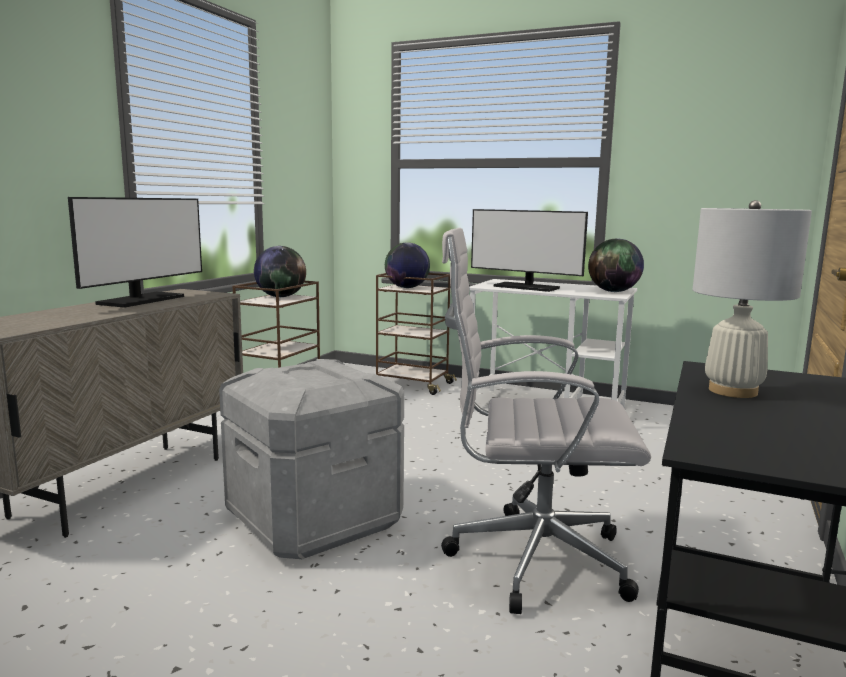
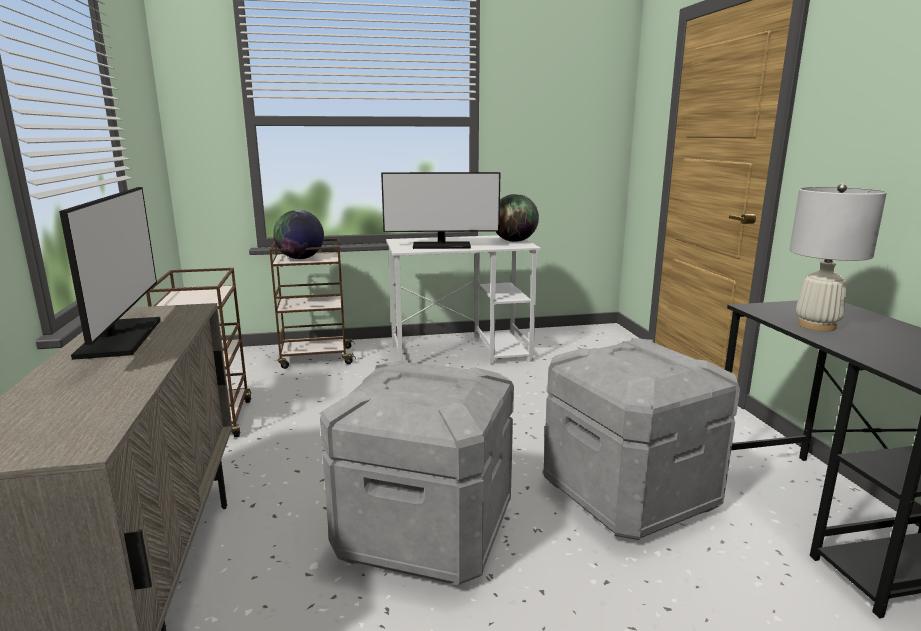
camera: 35 degrees left, 5 degrees up
globe [254,246,306,297] -> none
white office chair [441,228,651,614] -> grey storage box [543,338,740,540]

